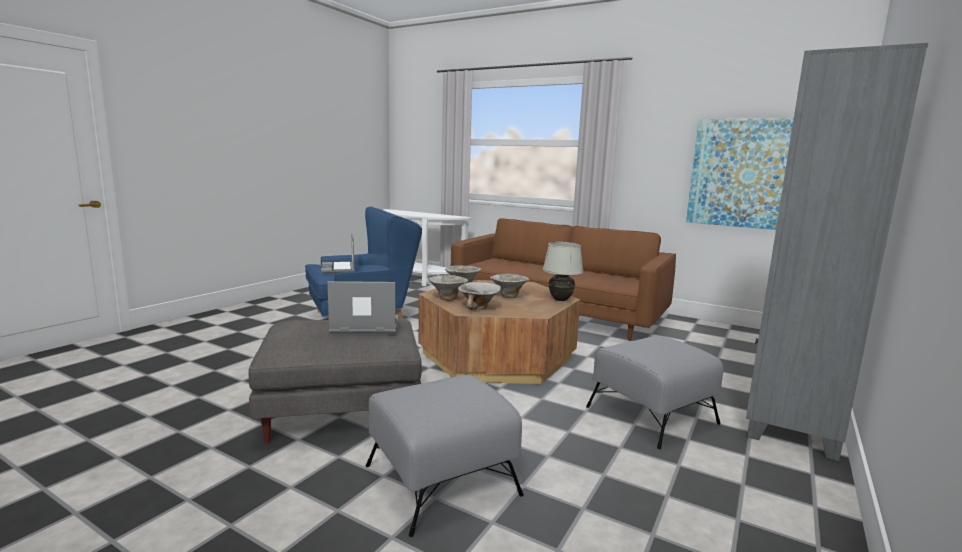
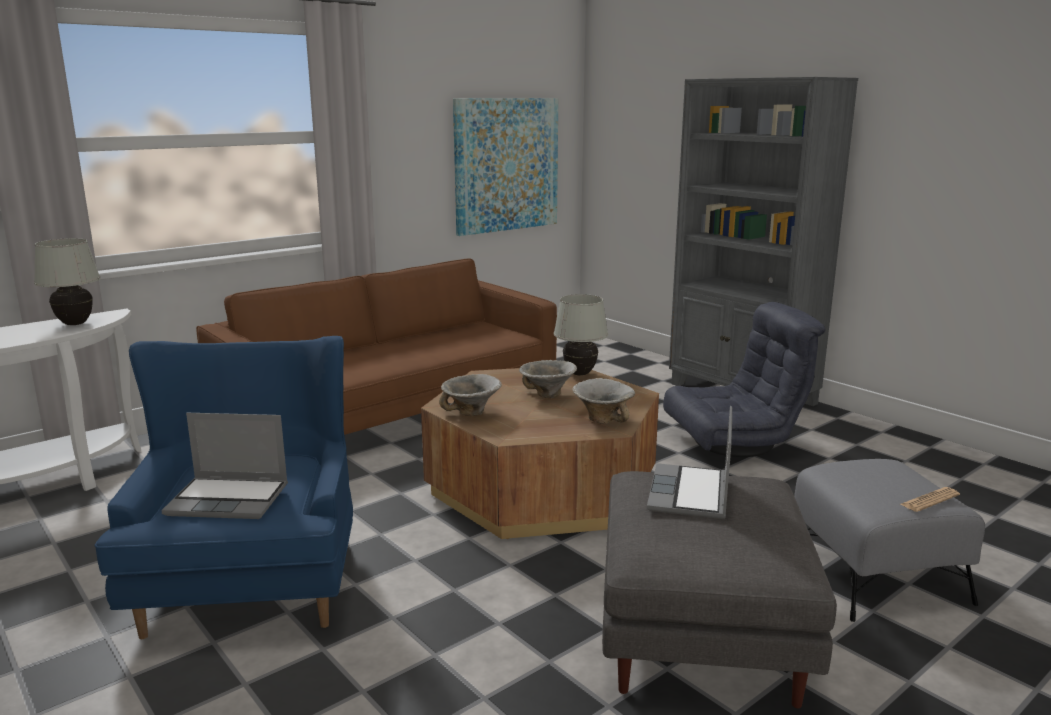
camera: 70 degrees left, 5 degrees up
bowl [428,275,468,301] -> none
grey ottoman [586,336,723,449] -> grey armchair [663,302,826,457]
none -> white table lamp [34,238,101,325]
none -> newspaper [900,487,960,512]

